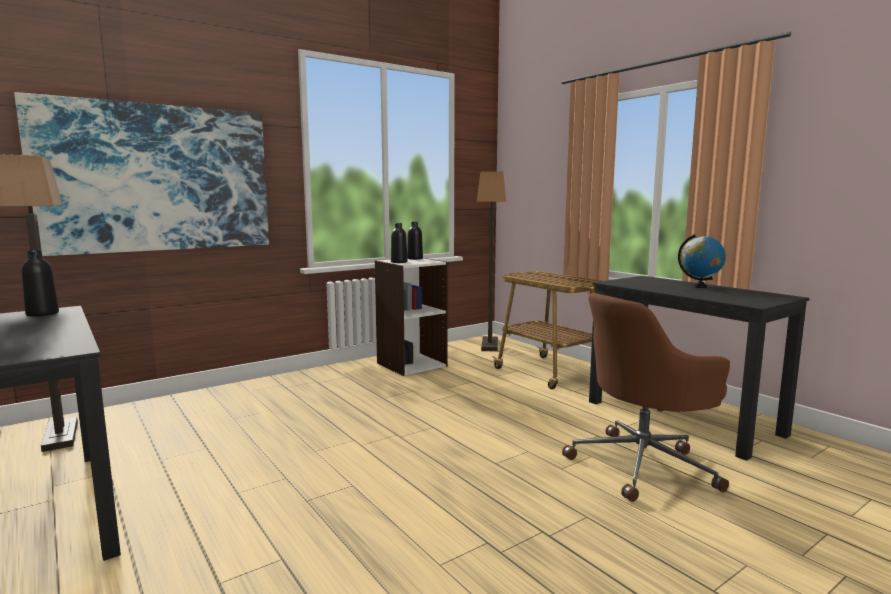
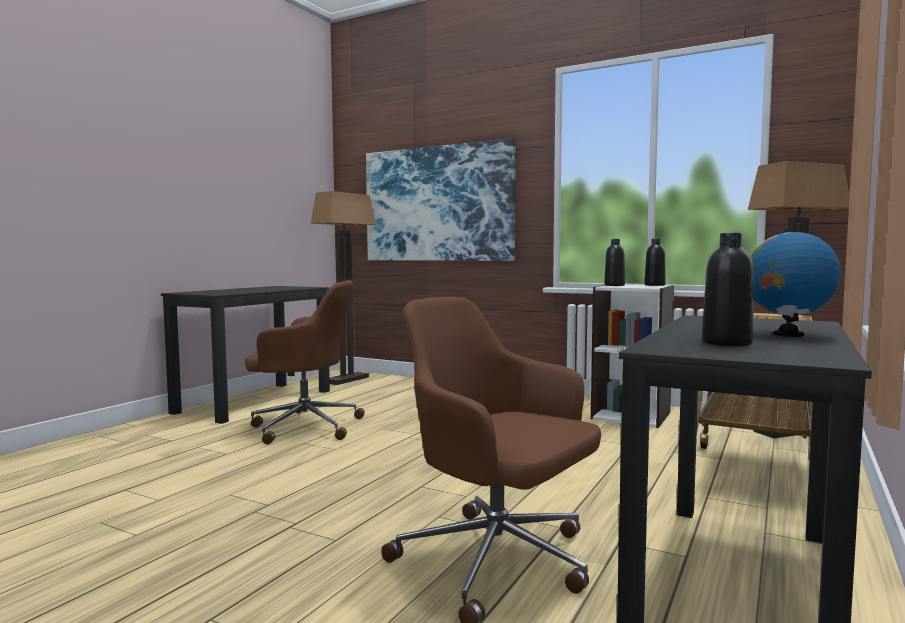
camera: 65 degrees right, 5 degrees down
black bottle [21,250,59,317] -> black bottle moved to [702,233,754,346]
none -> brown office chair [245,280,365,444]

